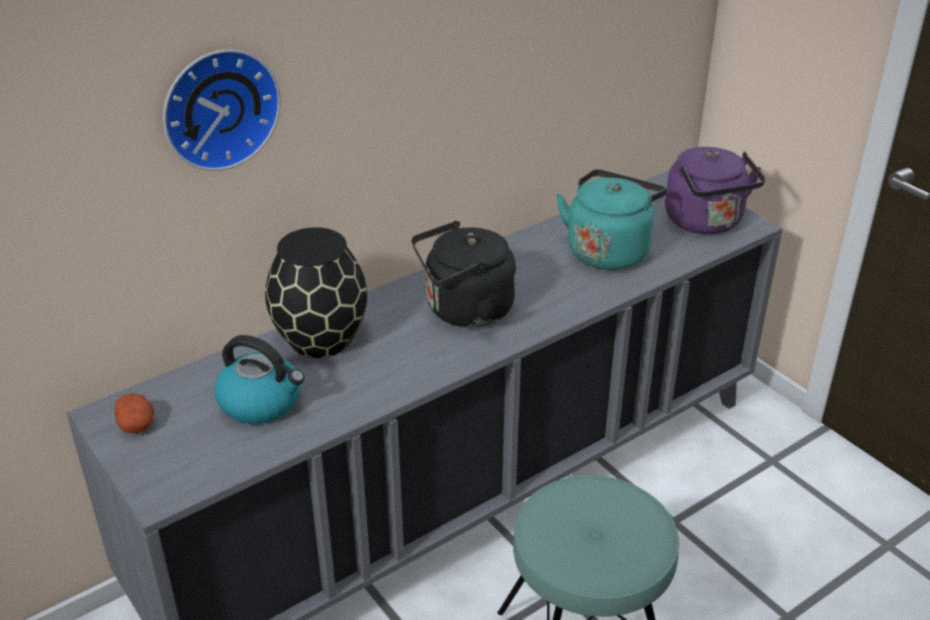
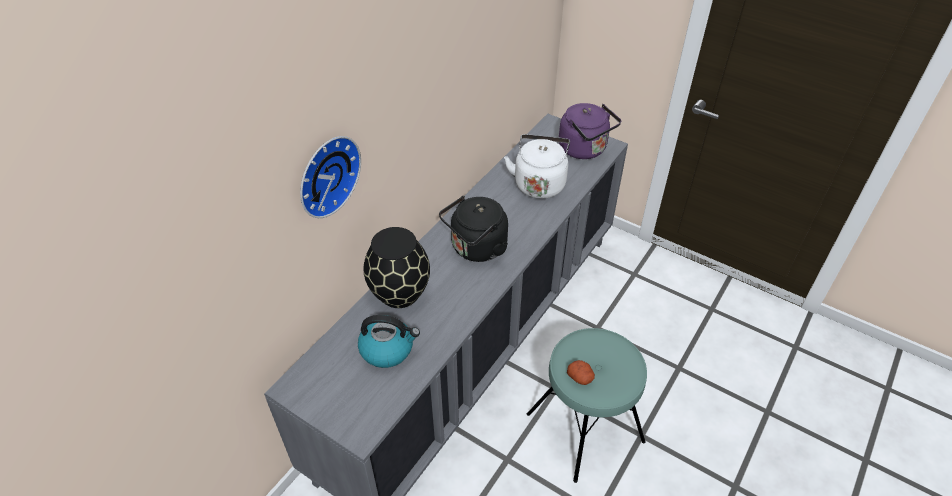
camera: 20 degrees left, 10 degrees up
potato [115,394,154,434] -> potato moved to [567,360,595,385]
turquoise kettle [556,169,667,270] -> white kettle [504,134,570,199]

